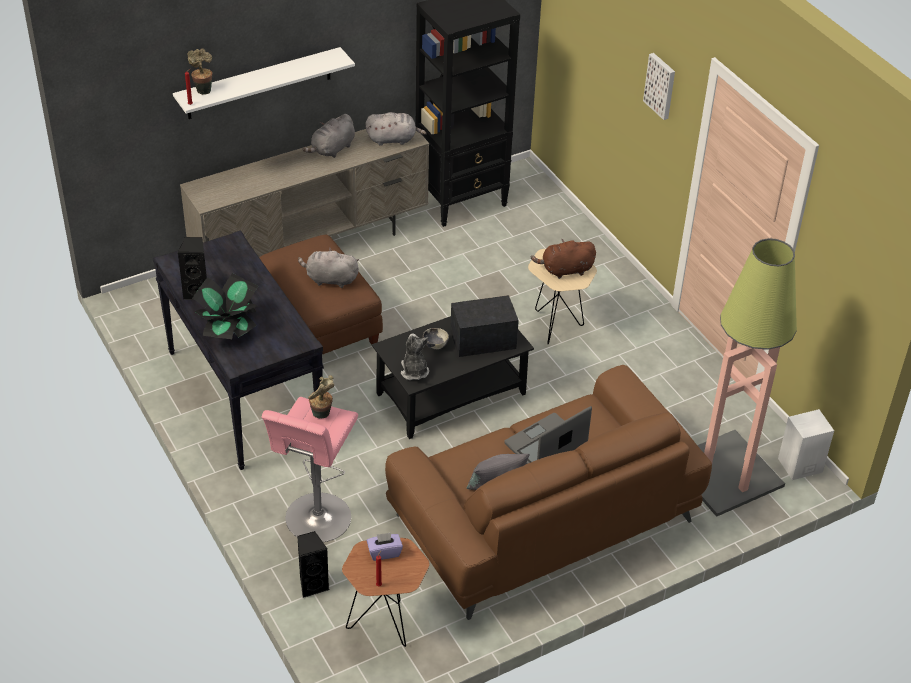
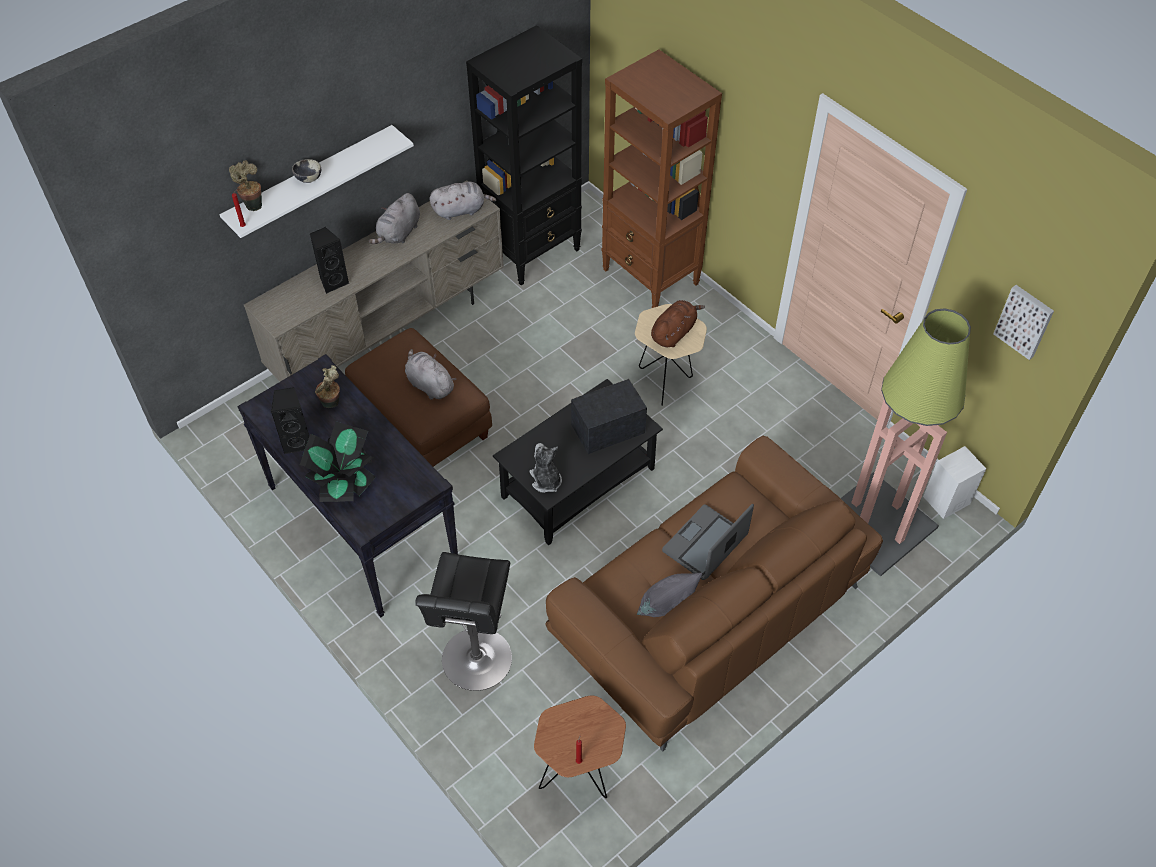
camera: 10 degrees left, 10 degrees up
pink stool [262,397,358,542] -> black stool [415,552,512,691]
black speaker [297,531,329,598] -> black speaker moved to [310,227,349,294]
grey plush toy [298,247,359,288] -> grey plush toy turned 45 degrees clockwise [405,349,456,400]
potted plant [308,375,334,418] -> potted plant moved to [315,365,340,408]
purple tissue box [367,533,403,561] -> none
bowl [423,328,449,350] -> bowl moved to [292,159,321,183]
brown plush toy [531,239,596,279] -> brown plush toy turned 150 degrees clockwise [651,300,705,347]
picture [643,53,675,120] -> picture moved to [993,285,1054,360]
none -> brown bookcase [601,50,722,308]

